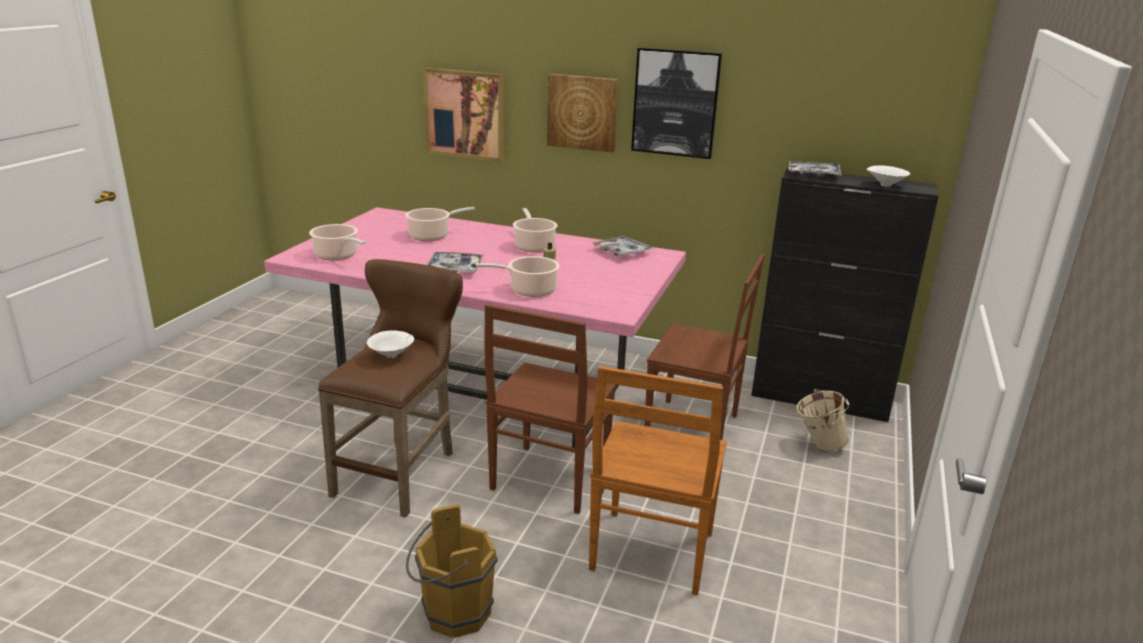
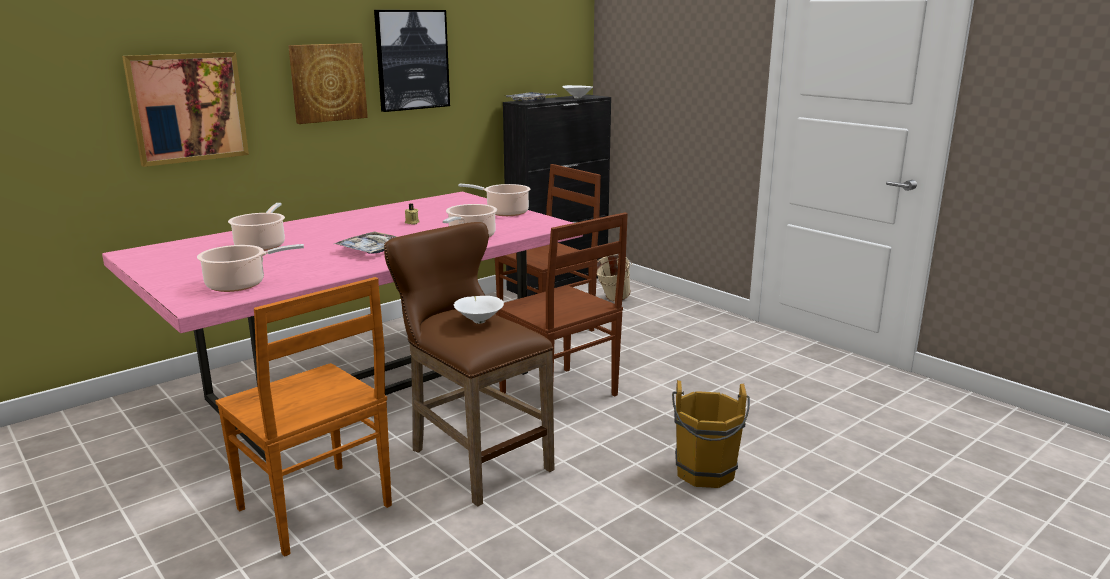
camera: 60 degrees left, 5 degrees down
cooking pot [513,208,558,252] -> cooking pot moved to [458,184,531,216]
brown chair [589,366,727,595] -> brown chair moved to [216,277,392,557]
tray [592,236,655,256] -> none

